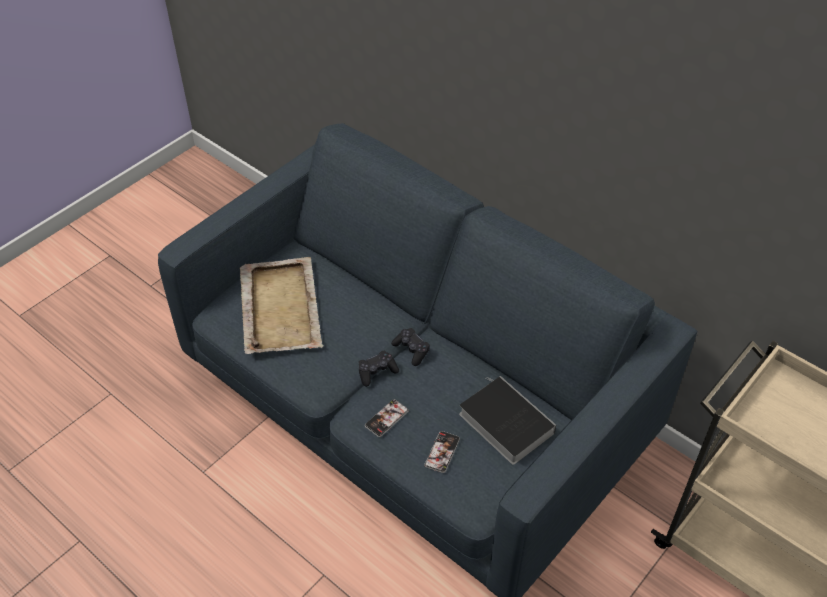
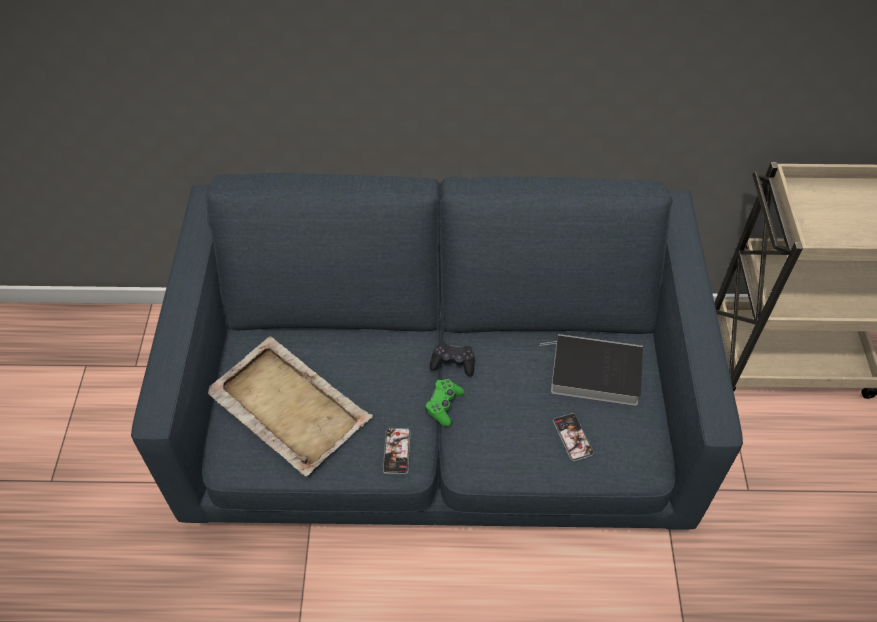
camera: 40 degrees left, 5 degrees up
black game controller [359,351,399,387] -> green game controller [425,379,464,426]
phone [365,399,409,437] -> phone moved to [383,428,411,474]

